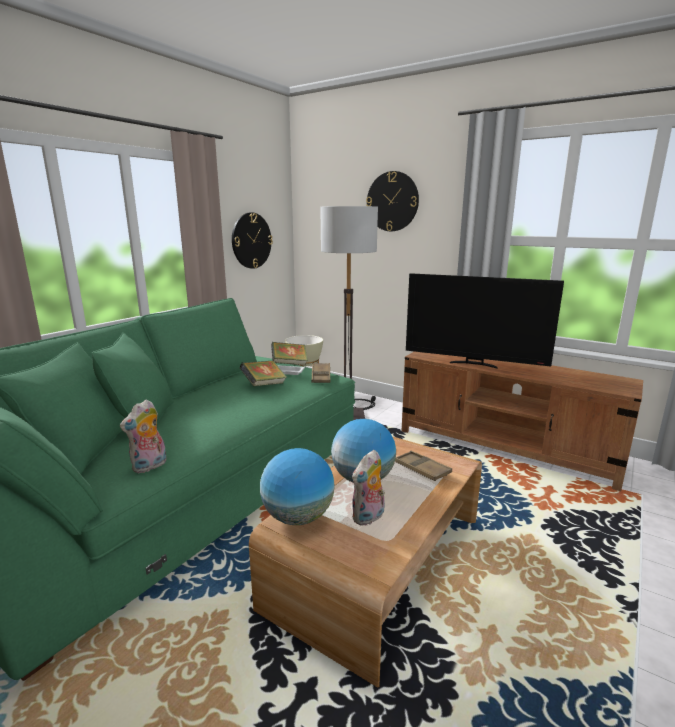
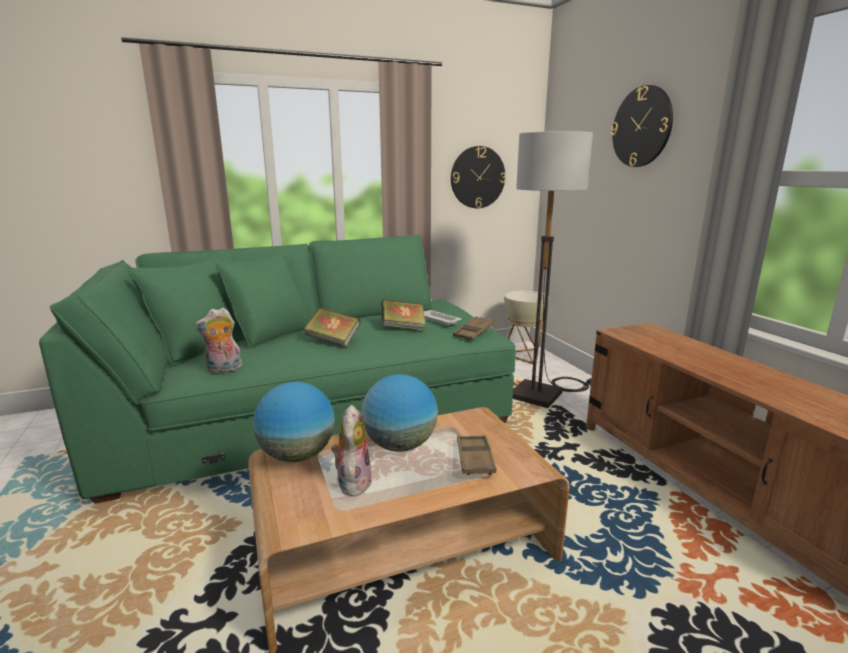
camera: 35 degrees right, 0 degrees up
book [271,342,308,366] -> book moved to [304,308,361,347]
plush toy [352,450,385,526] -> plush toy turned 105 degrees clockwise [331,405,372,496]
television [406,273,564,368] -> none

